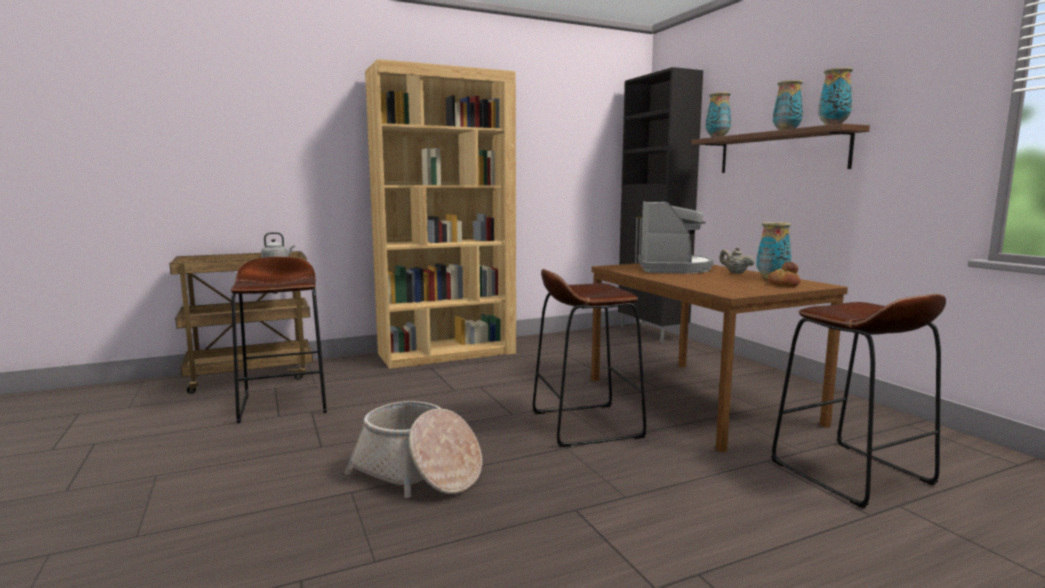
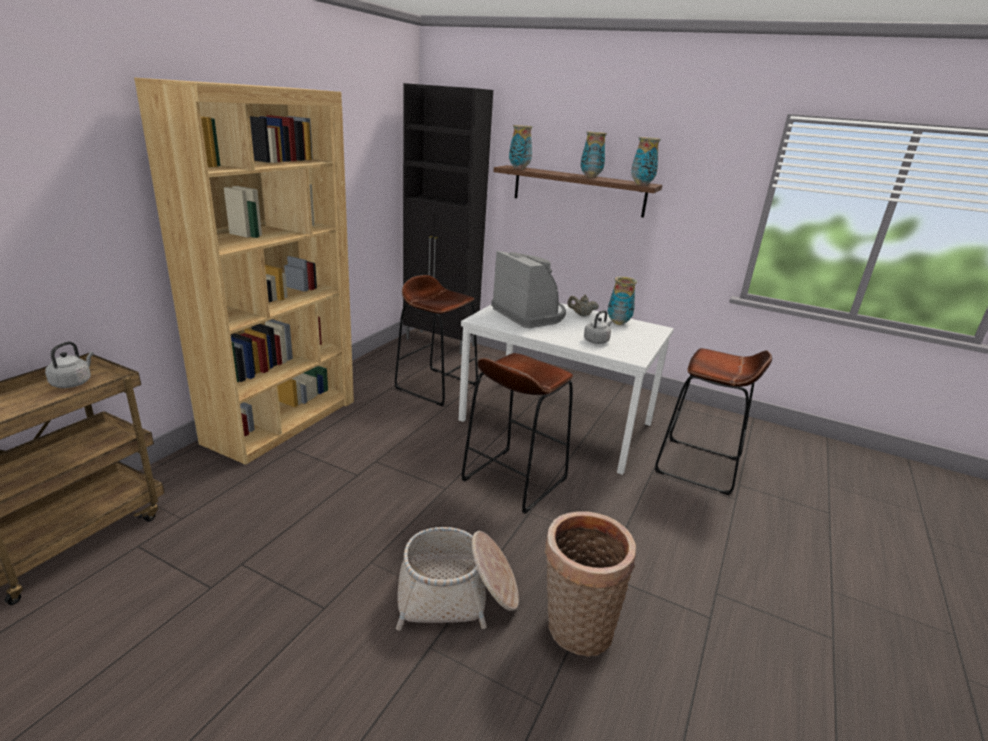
camera: 40 degrees left, 15 degrees up
brown stool [231,257,327,423] -> brown stool moved to [395,275,478,406]
brown dining table [591,263,848,453] -> white dining table [459,303,674,475]
bread [768,262,800,287] -> none
none -> basket [545,511,636,656]
none -> grey kettle [584,310,612,344]

